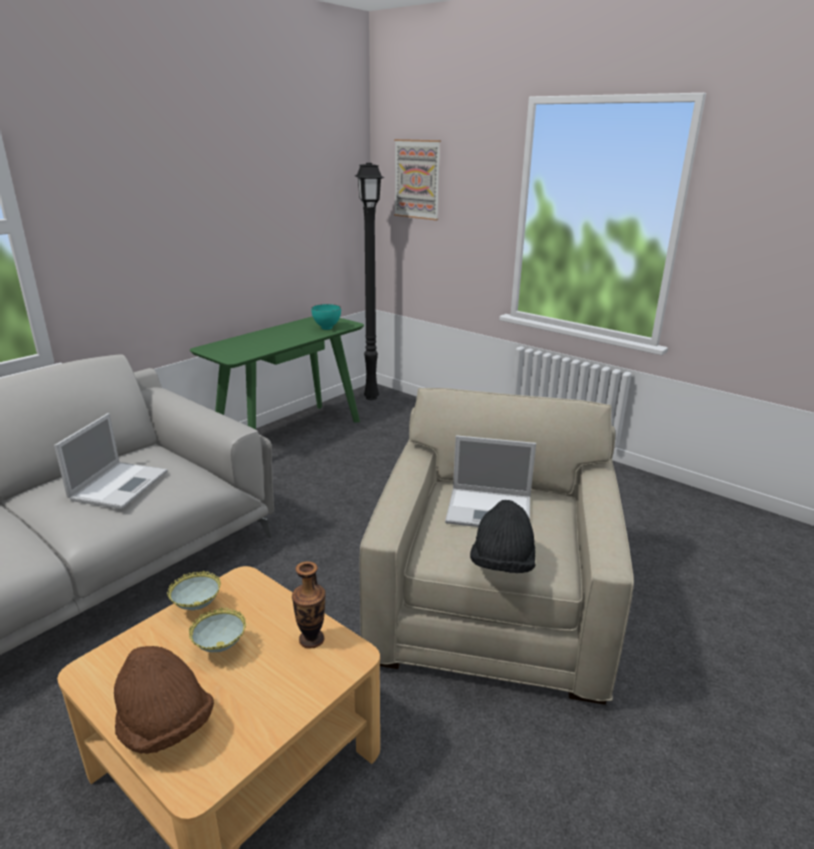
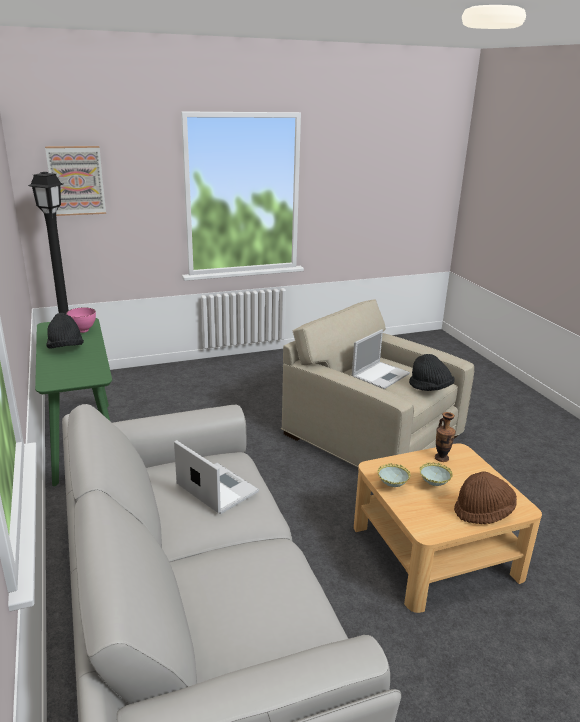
camera: 60 degrees left, 0 degrees up
turquoise bowl [311,304,341,330] -> pink bowl [66,307,96,333]
none -> black hat [46,313,84,349]

